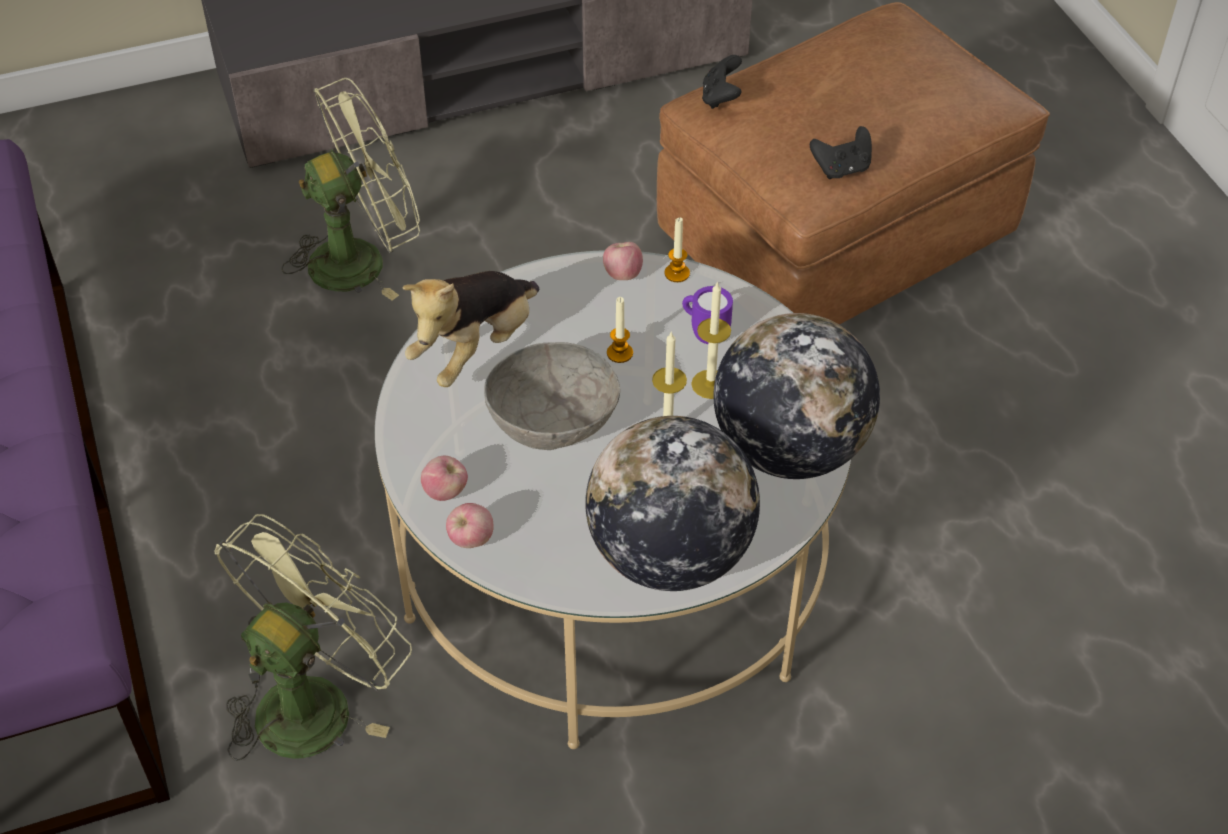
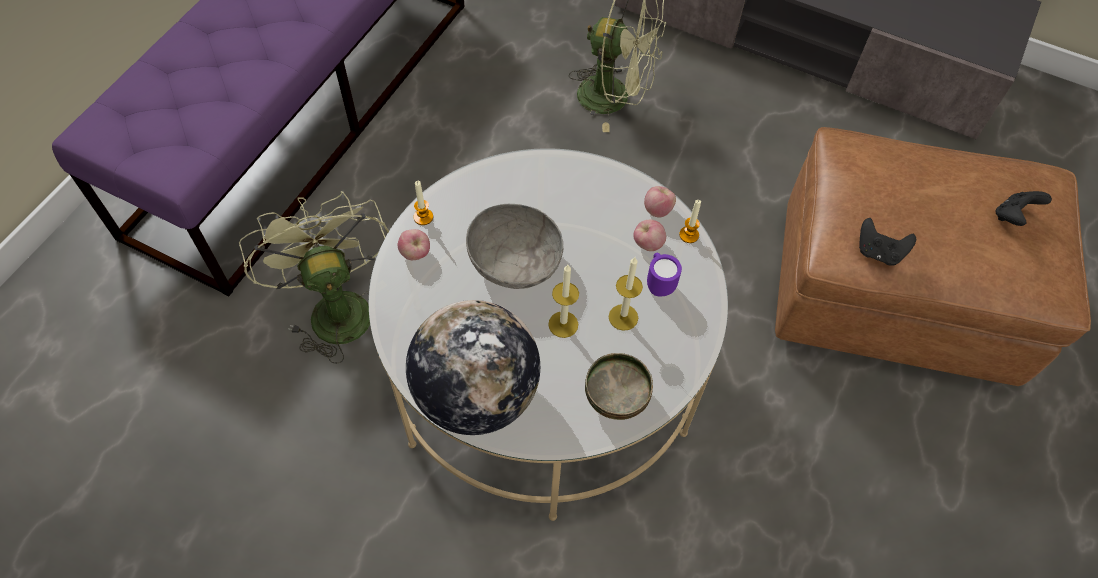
camera: 45 degrees right, 10 degrees up
green fan [215,514,412,761] -> green fan turned 105 degrees counterclockwise [239,191,389,364]
plush toy [403,271,539,387] -> none
apple [446,503,494,548] -> apple moved to [634,220,666,251]
candle [607,297,633,363] -> candle moved to [414,181,433,225]
black game controller [702,55,742,109] -> black game controller moved to [995,191,1052,226]
globe [714,313,880,479] -> bowl [585,353,653,420]

